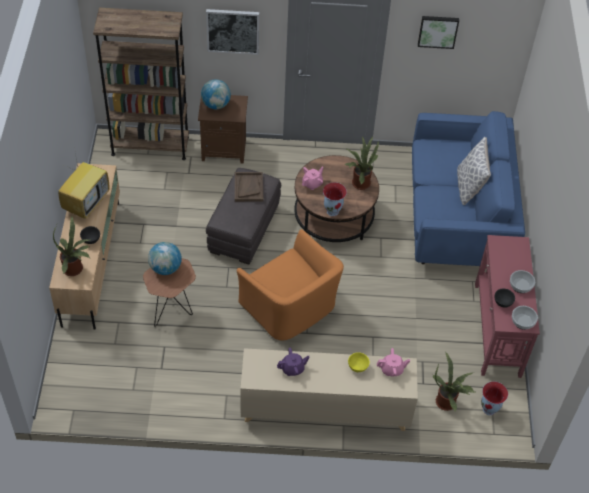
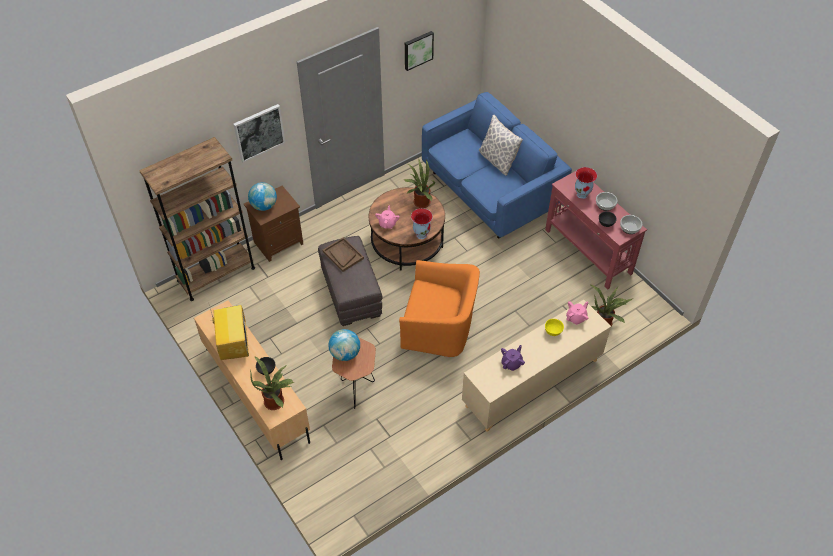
camera: 35 degrees left, 0 degrees up
vase [481,381,508,415] -> vase moved to [575,167,597,199]

